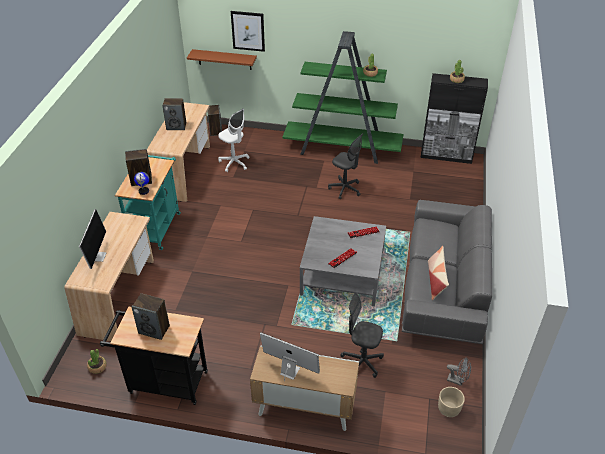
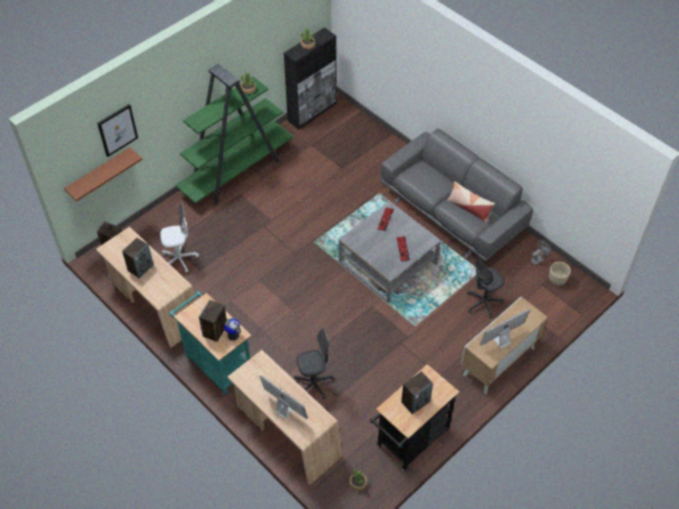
camera: 55 degrees left, 10 degrees up
grey office chair [328,133,363,199] -> grey office chair moved to [294,329,334,399]

